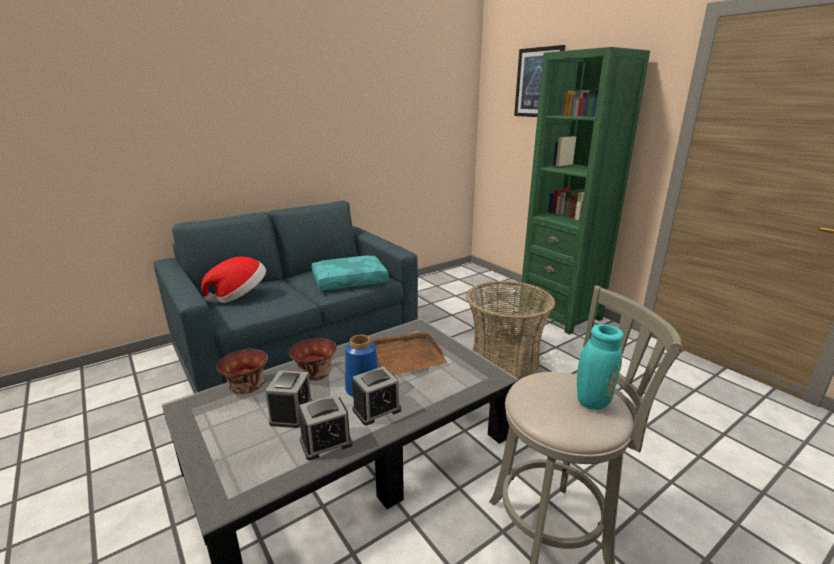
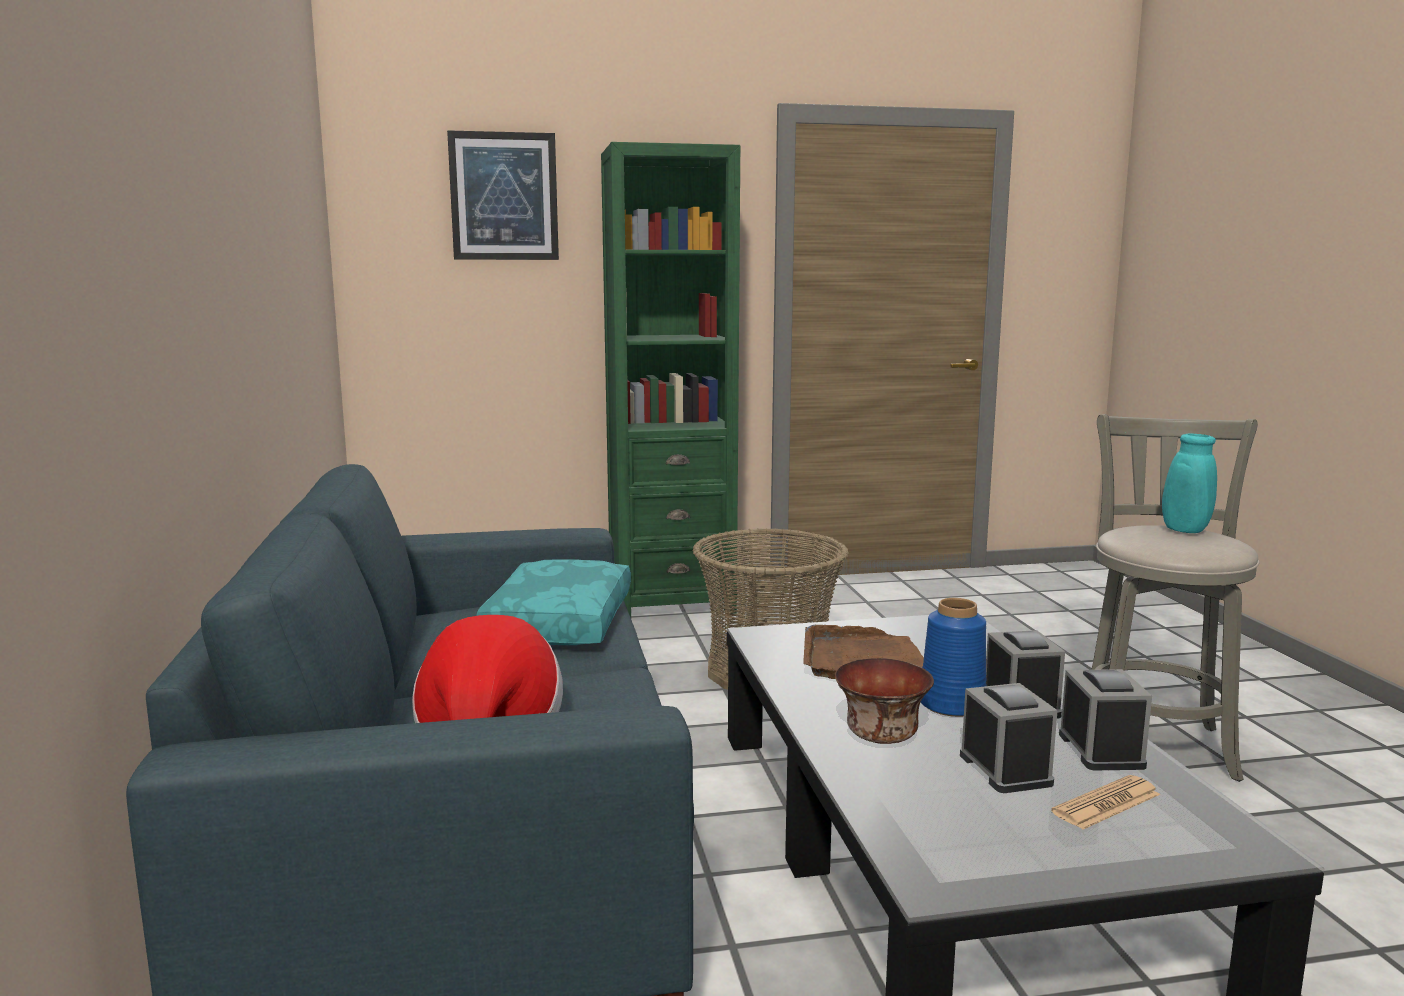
camera: 65 degrees left, 10 degrees down
bowl [216,349,268,394] -> none
alarm clock [265,370,312,428] -> alarm clock turned 45 degrees clockwise [960,683,1058,793]
none -> newspaper [1051,775,1160,830]

